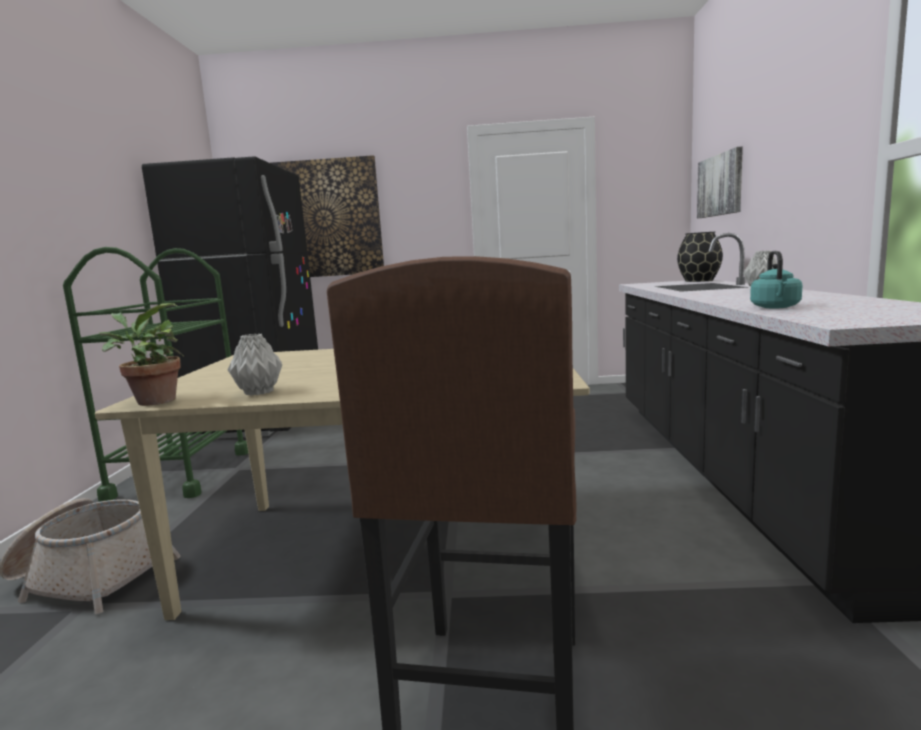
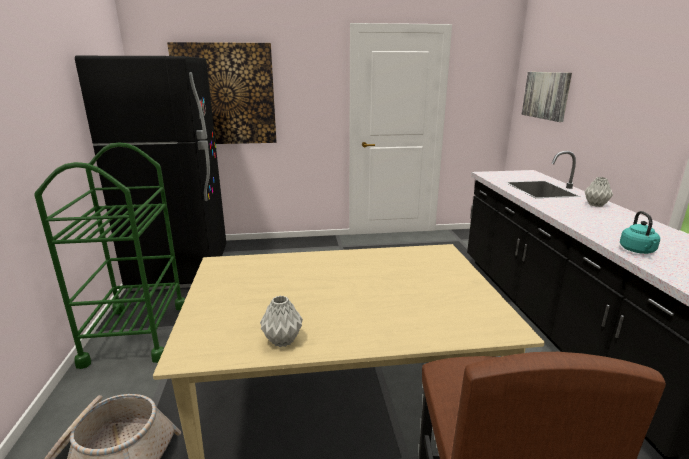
camera: 10 degrees left, 10 degrees up
potted plant [99,303,184,406] -> none
black vase [677,232,723,282] -> none

